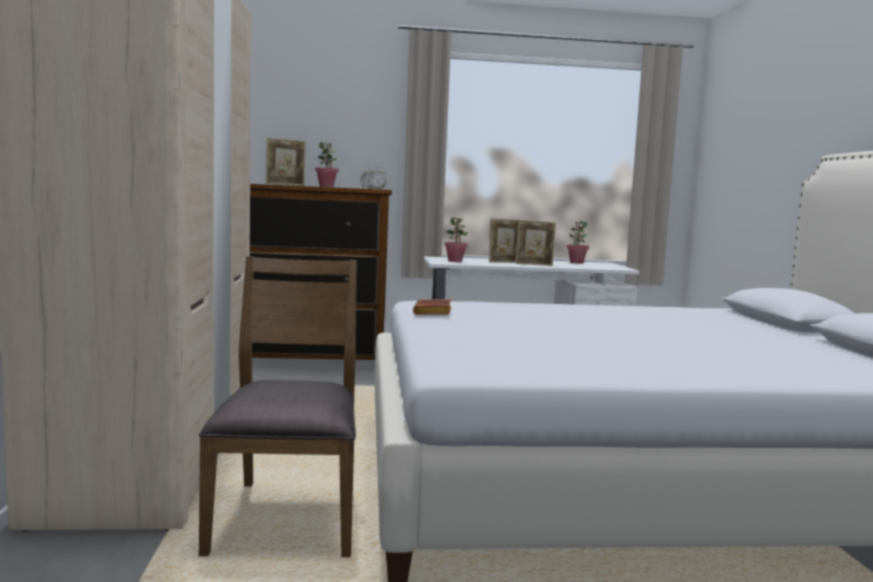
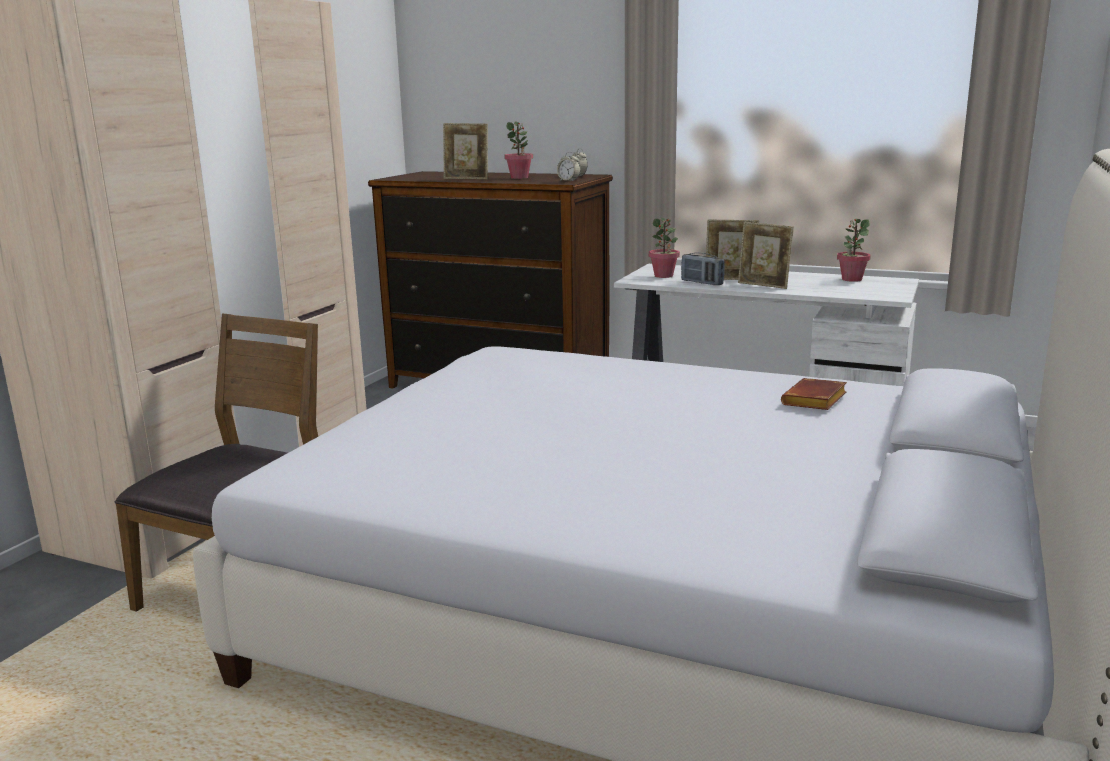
camera: 30 degrees right, 10 degrees up
brown book [413,299,451,315] -> brown book moved to [781,378,847,410]
none -> radio [681,253,725,285]

